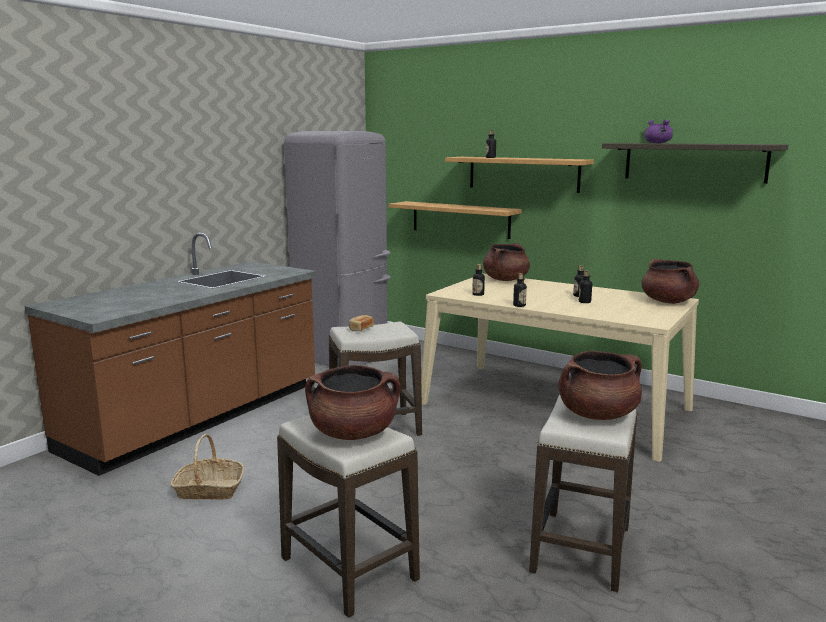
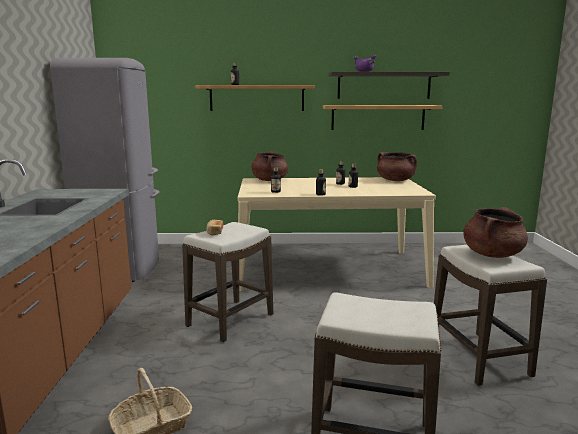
camera: 35 degrees left, 0 degrees up
brown cooking pot [305,365,401,440] -> none
shelf [388,201,522,239] -> shelf moved to [323,105,443,130]

